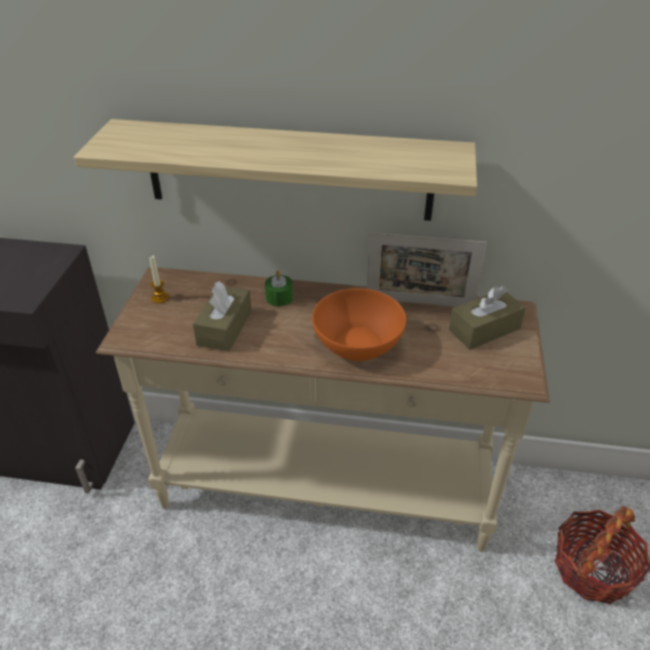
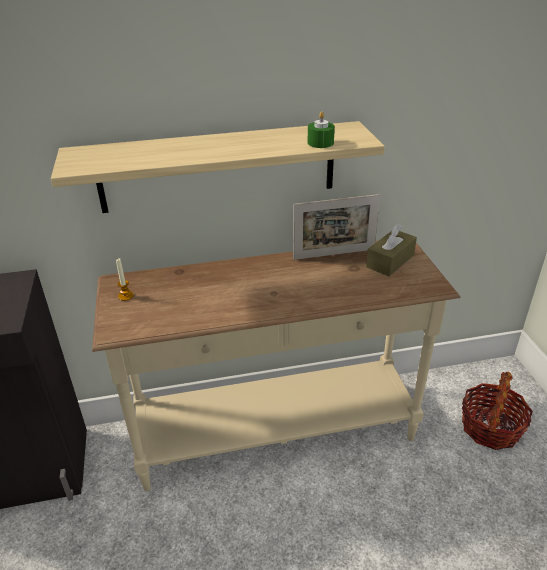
camera: 20 degrees left, 5 degrees down
brown tissue box [193,281,252,352] -> none
green candle [265,271,293,306] -> green candle moved to [308,112,335,148]
orange bowl [312,288,406,361] -> none

